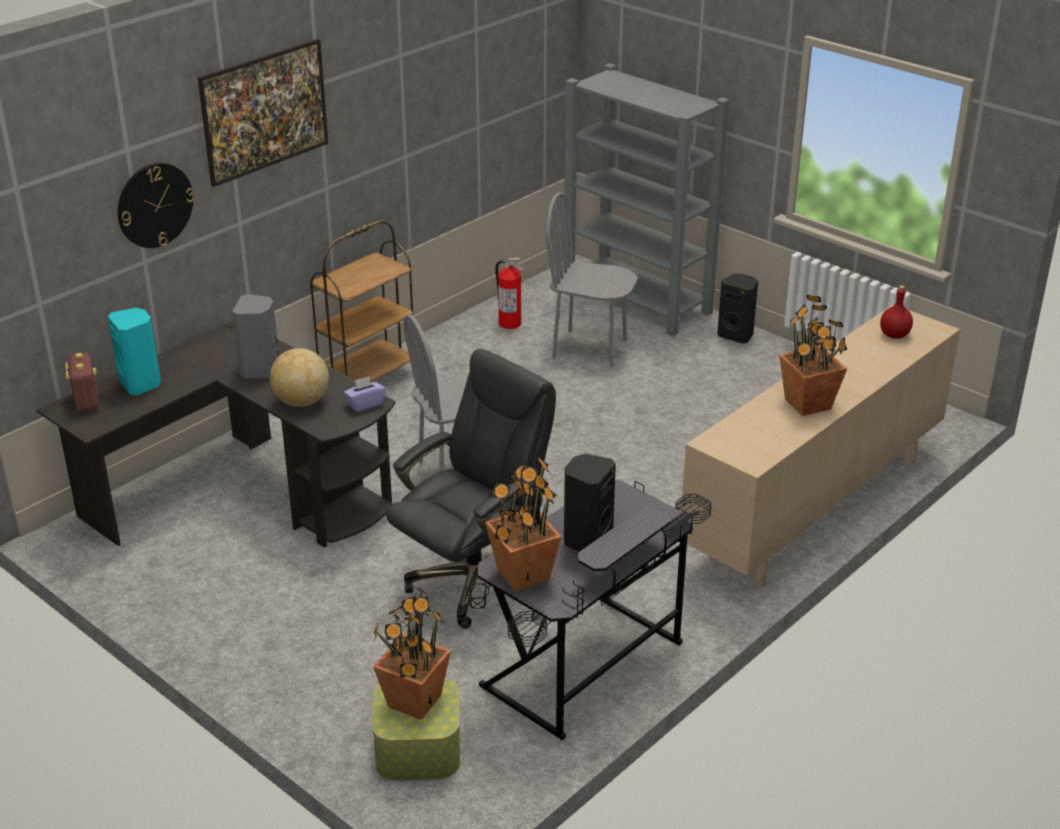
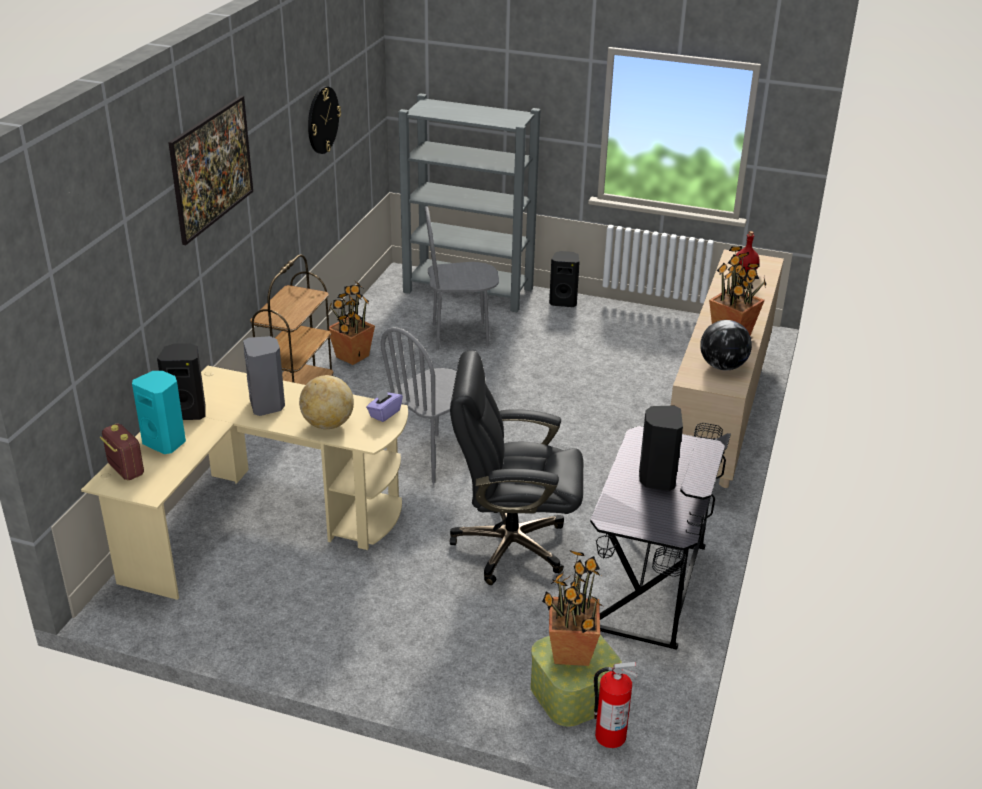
camera: 25 degrees left, 0 degrees up
black desk [36,321,395,548] -> beige desk [81,365,408,600]
wall clock [118,163,195,248] -> wall clock moved to [308,86,341,154]
black office chair [386,349,556,629] -> black office chair turned 105 degrees counterclockwise [450,351,583,585]
potted plant [485,456,562,591] -> potted plant moved to [328,282,375,365]
fire extinguisher [495,258,523,329] -> fire extinguisher moved to [594,662,637,748]
none -> black speaker [157,343,206,420]
none -> globe [700,320,752,370]

